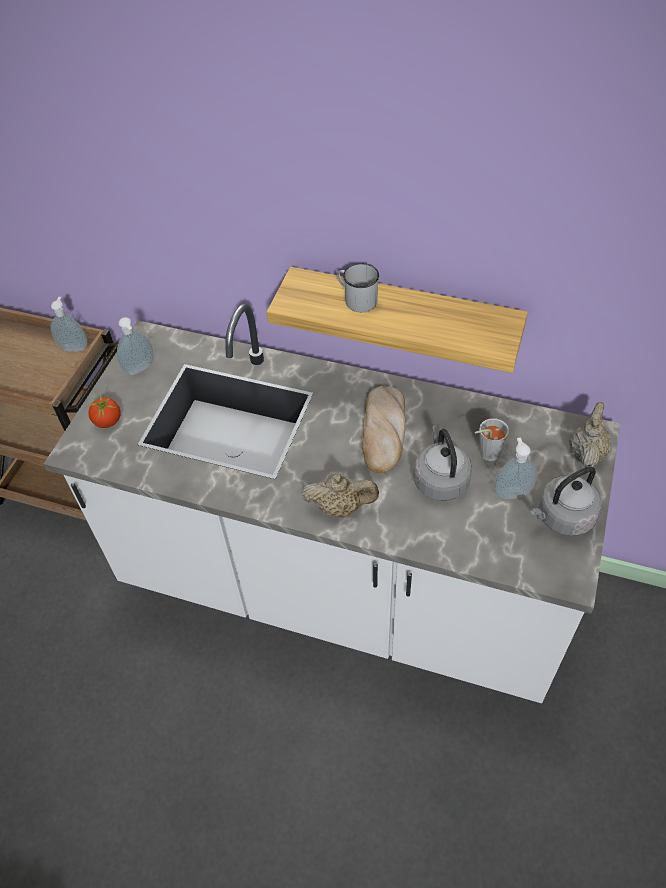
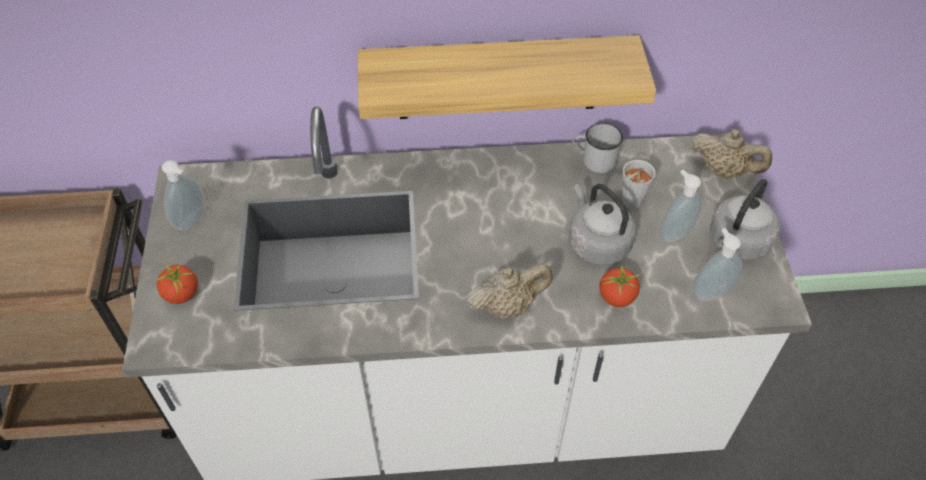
camera: 25 degrees left, 0 degrees up
soap dispenser [50,297,87,352] -> soap dispenser moved to [693,228,743,301]
white mug [337,263,379,312] -> white mug moved to [572,123,623,173]
bread [362,386,406,473] -> none
beige teapot [569,402,610,467] -> beige teapot turned 120 degrees clockwise [691,129,772,179]
none -> tomato [599,264,643,307]

